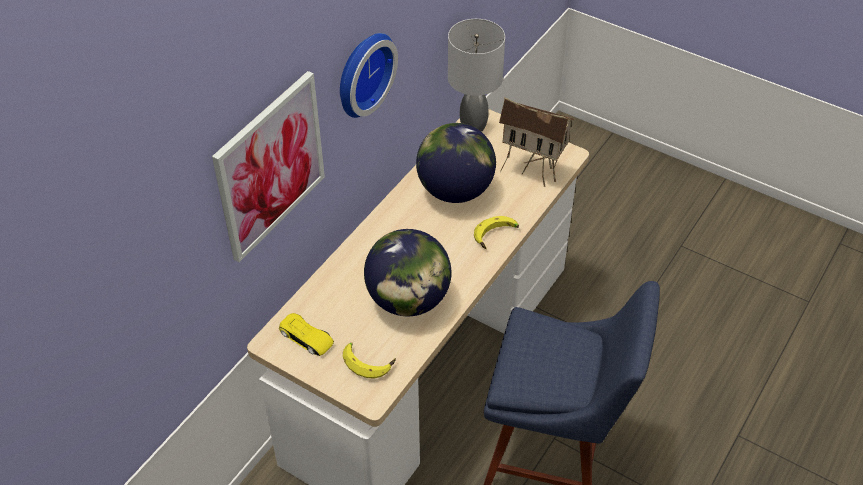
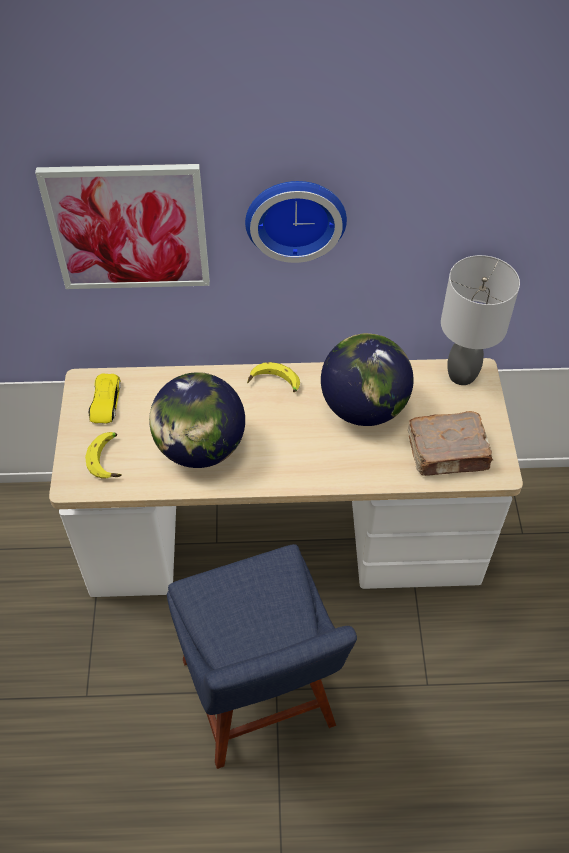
camera: 55 degrees right, 5 degrees up
banana [474,216,519,249] -> banana moved to [247,362,300,392]
toy house [499,97,576,187] -> brown book [408,411,494,476]

